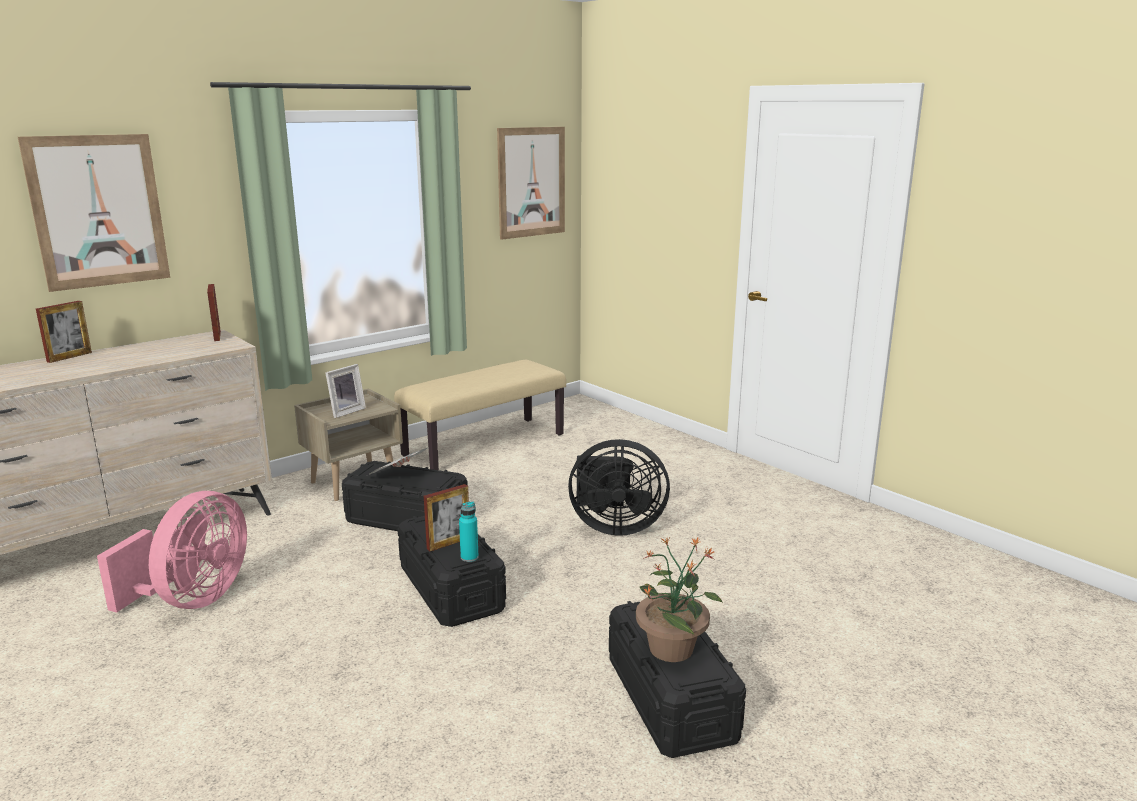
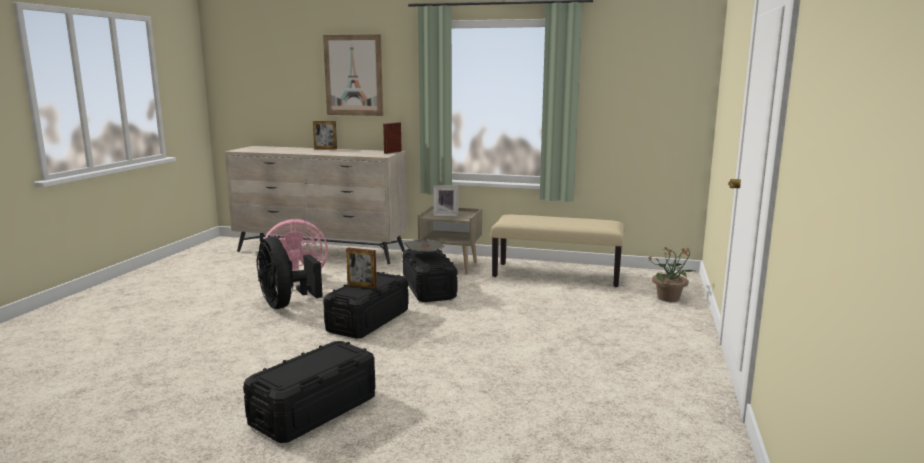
camera: 55 degrees right, 5 degrees down
turquoise bottle [459,501,479,562] -> none
picture [497,127,565,240] -> none
black fan [568,439,670,536] -> black fan moved to [256,237,323,309]
potted plant [636,538,723,662] -> potted plant moved to [649,247,697,302]

